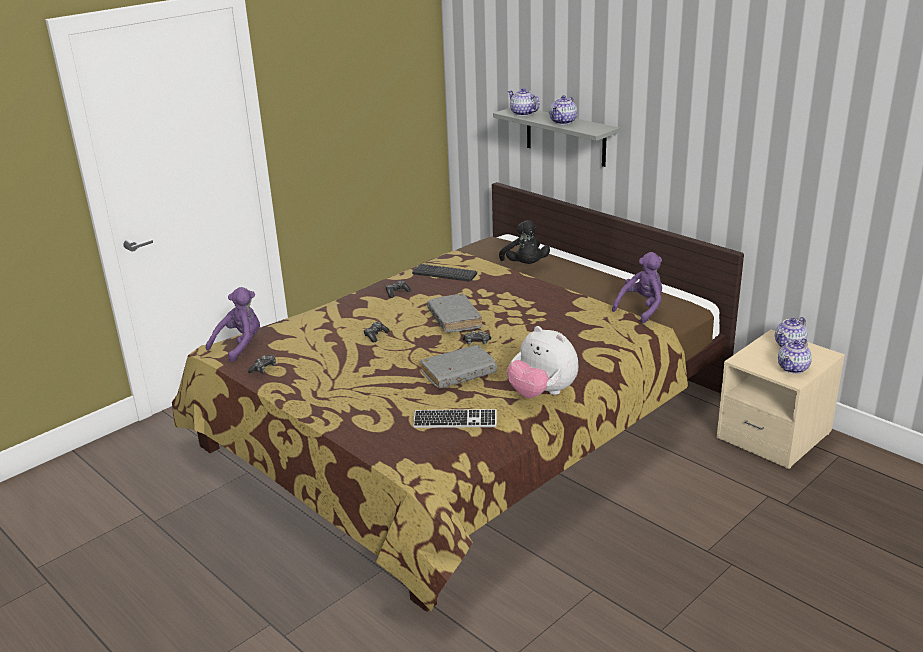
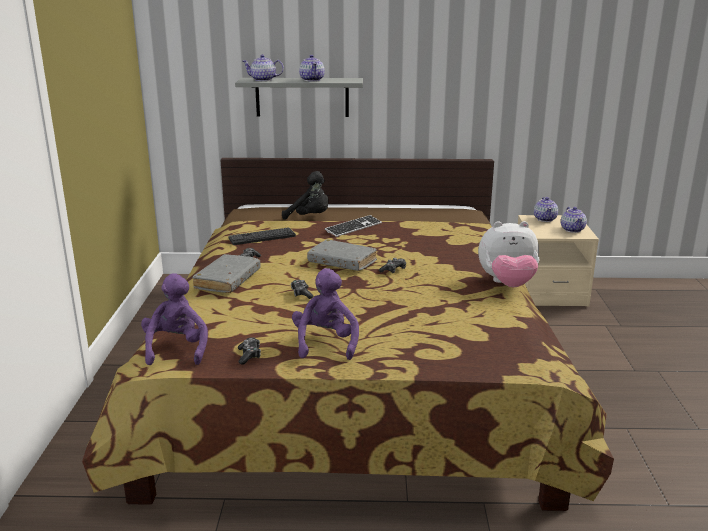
camera: 45 degrees left, 5 degrees down
keyboard [413,409,497,428] -> keyboard moved to [325,215,382,237]
grey book [420,345,497,389] -> grey book moved to [192,254,260,293]
purple plush toy [612,252,662,323] -> purple plush toy moved to [292,268,359,360]

